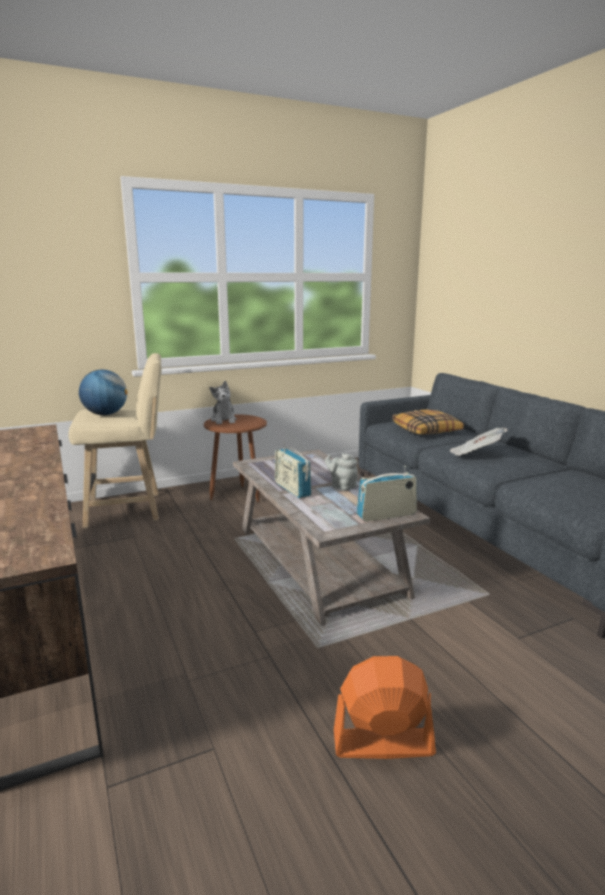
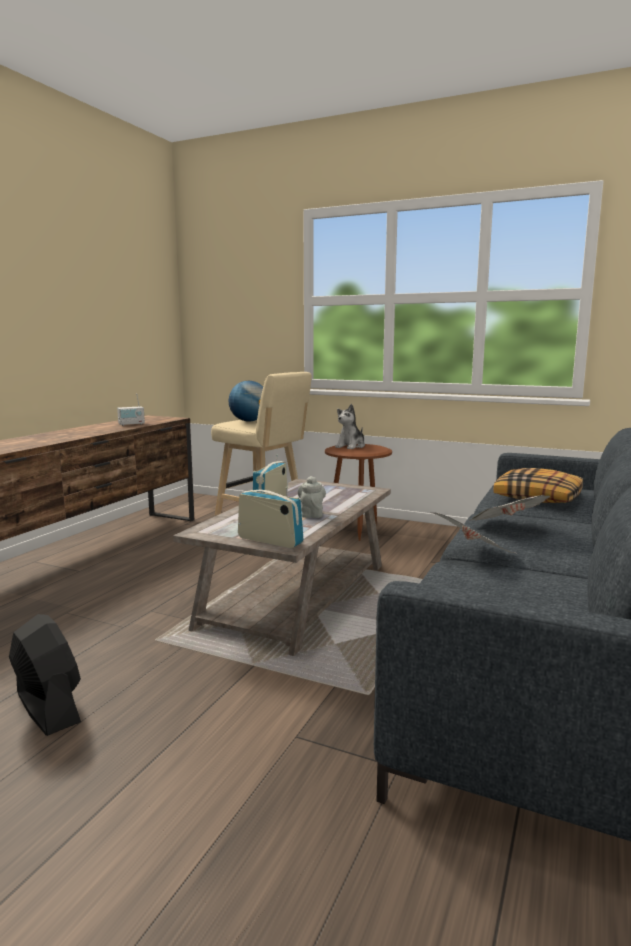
camera: 50 degrees right, 5 degrees down
orange fan [334,656,436,759] -> black fan [9,614,81,736]
none -> radio [117,394,145,426]
none -> newspaper [432,512,514,553]

